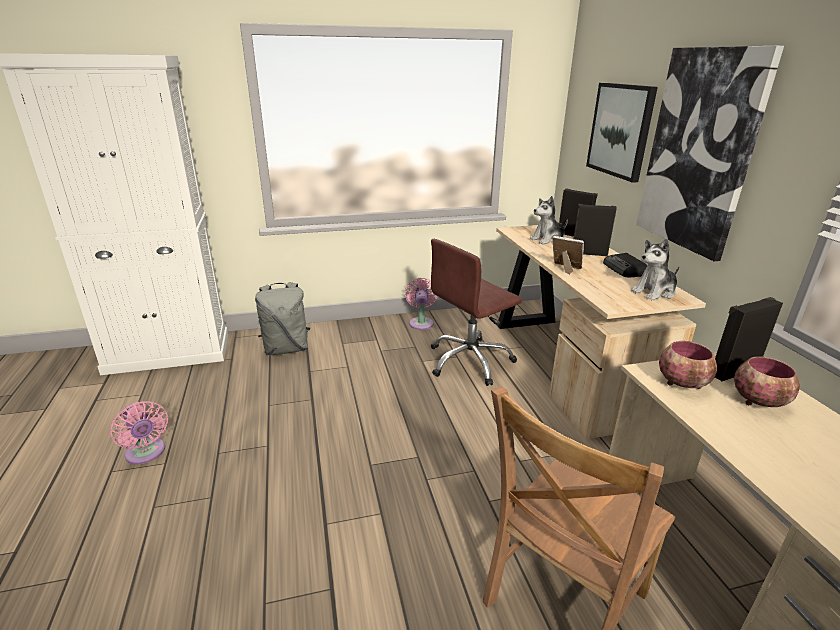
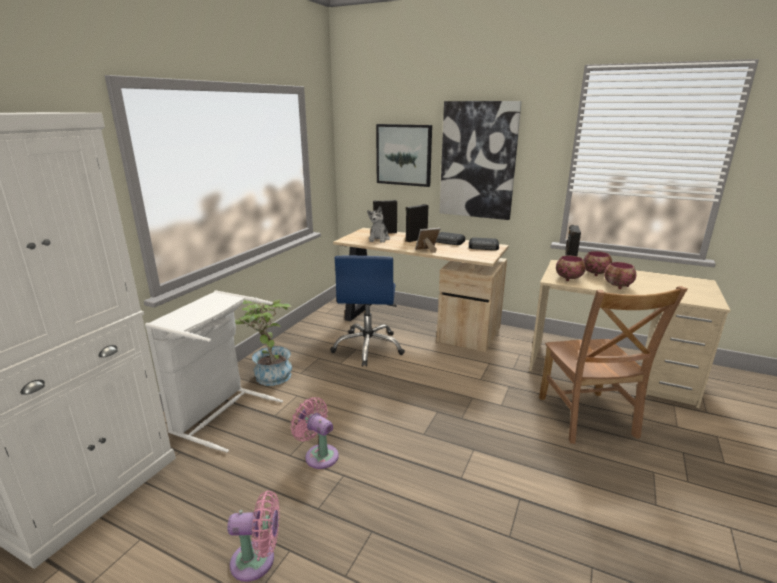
camera: 50 degrees left, 5 degrees down
grey backpack [255,282,310,355] -> white laundry basket [145,290,283,453]
pink fan [405,278,438,330] -> pink fan moved to [290,397,339,469]
brown office chair [431,239,522,386] -> blue office chair [330,256,405,367]
plush toy [631,239,680,300] -> radio [469,238,499,250]
none -> potted plant [235,300,292,386]
none -> bowl [604,262,636,289]

